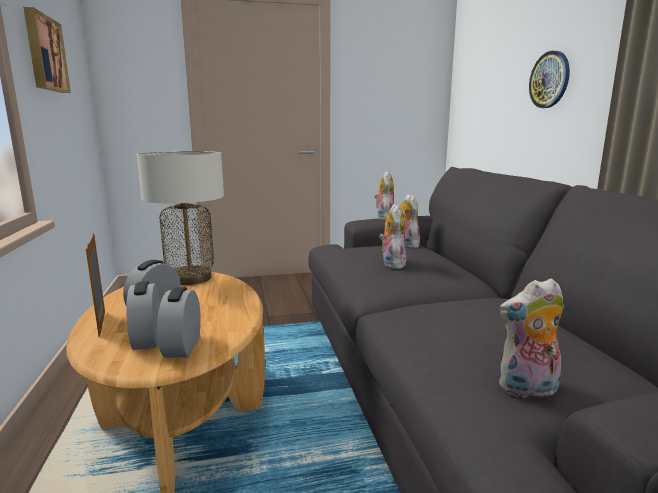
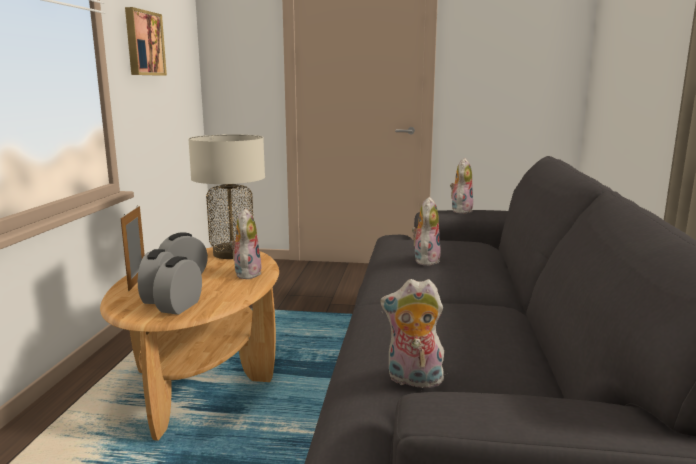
camera: 20 degrees right, 0 degrees up
plush toy [400,194,420,248] -> plush toy moved to [230,208,262,280]
wall clock [529,51,570,108] -> none

